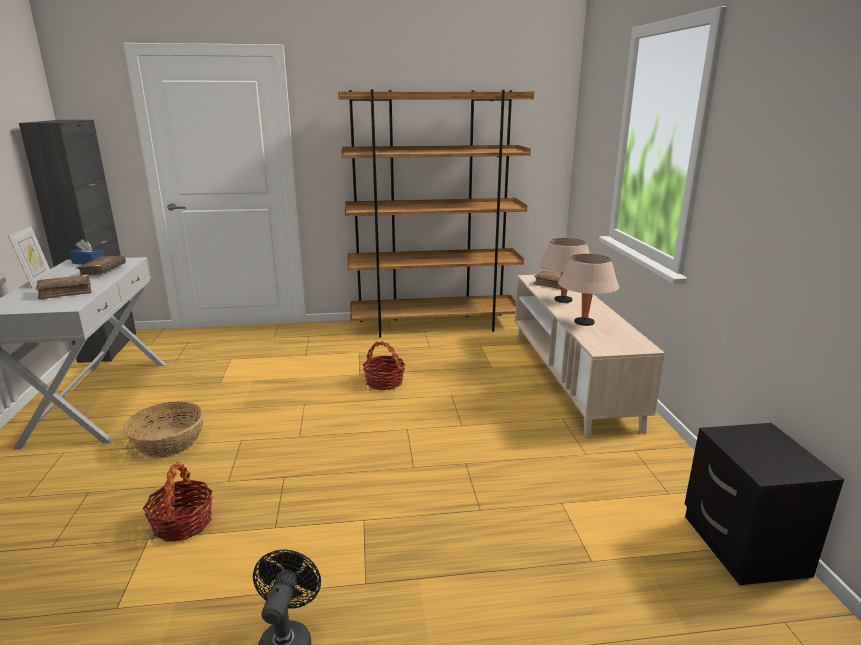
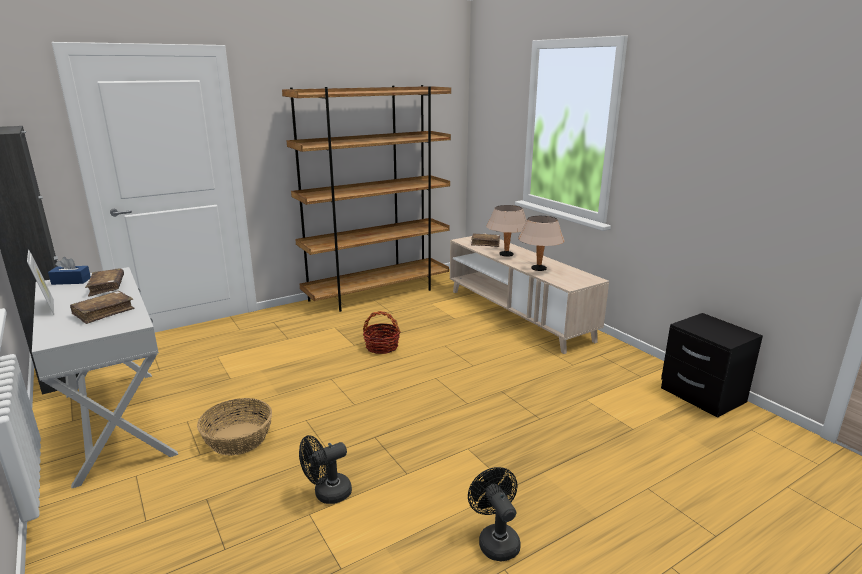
camera: 25 degrees left, 0 degrees up
basket [143,462,213,542] -> black fan [299,435,352,504]

